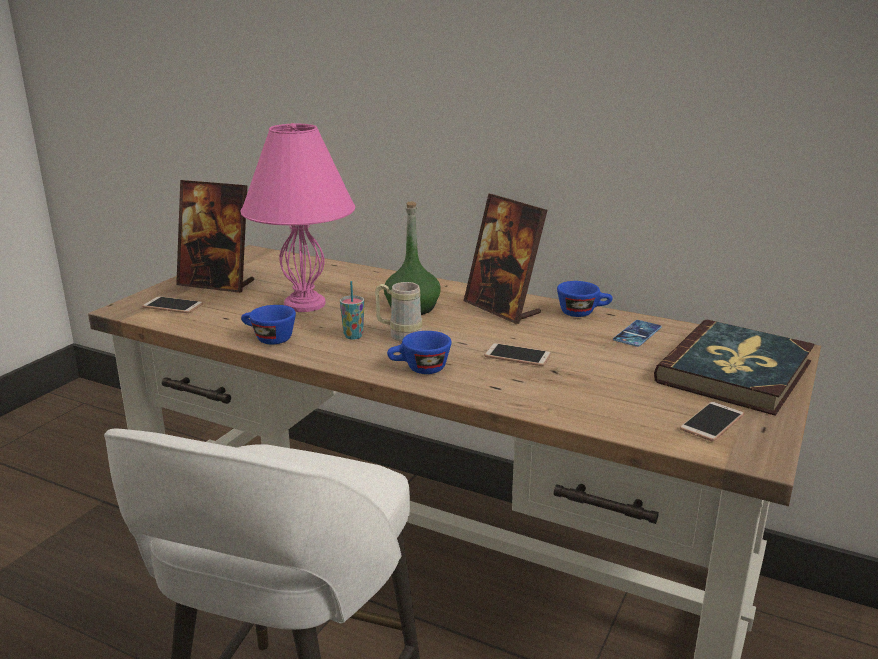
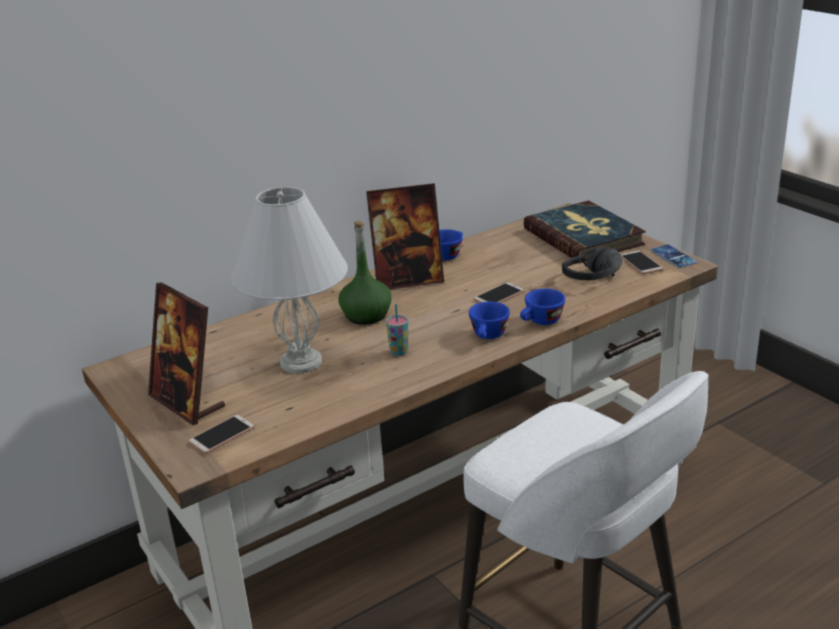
camera: 60 degrees left, 5 degrees up
picture frame [176,180,254,293] -> picture frame turned 90 degrees clockwise [148,282,225,425]
pink table lamp [240,123,355,312] -> white table lamp [231,187,348,374]
blue cup [241,305,296,344] -> blue cup moved to [520,289,565,325]
beige mug [375,282,422,342] -> none
phone [613,320,662,347] -> phone moved to [651,244,697,268]
none -> black headphones [562,247,623,280]

